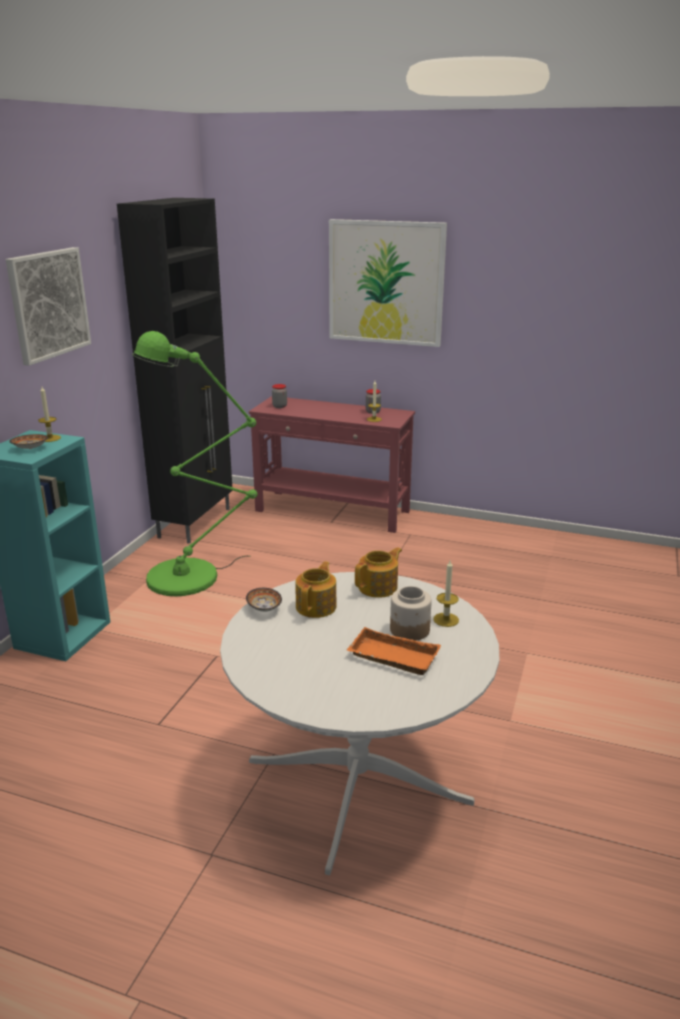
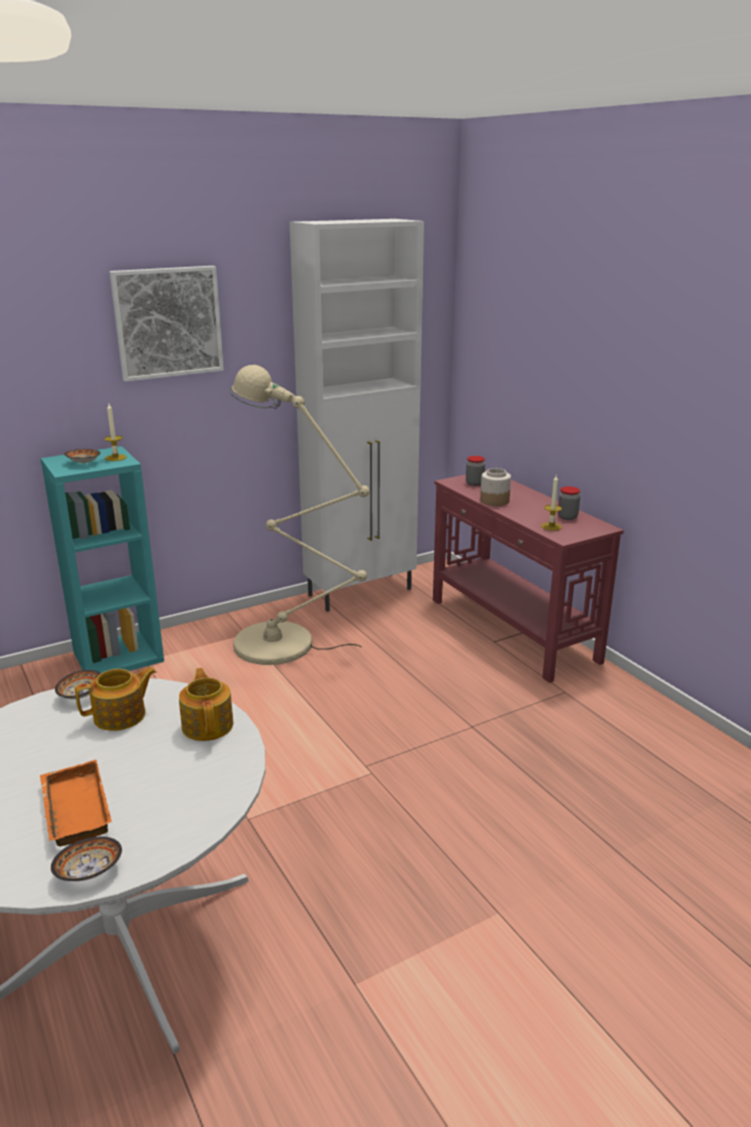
camera: 40 degrees right, 0 degrees up
black cabinet [117,198,233,544] -> white cabinet [290,219,424,612]
green floor lamp [132,331,257,596] -> beige floor lamp [229,365,370,665]
picture [329,219,447,347] -> none
teapot [355,547,402,598] -> teapot turned 105 degrees counterclockwise [179,668,233,741]
jar [390,586,432,641] -> jar moved to [480,468,511,506]
candle [433,560,459,627] -> none
none -> bowl [51,837,122,881]

